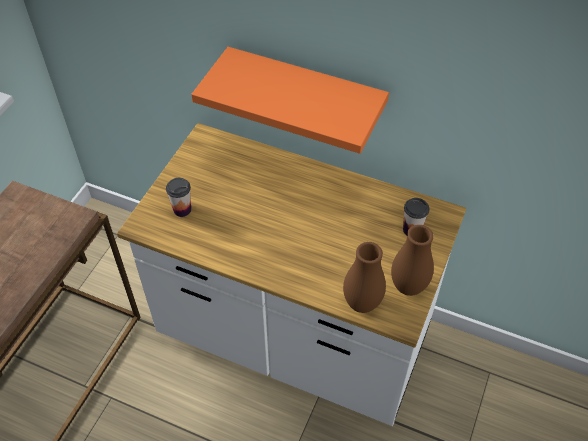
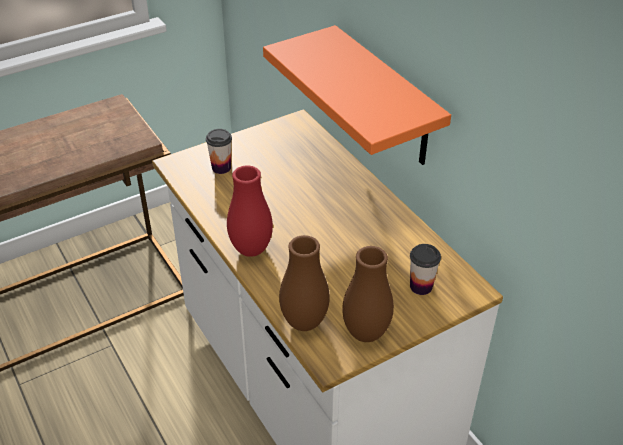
camera: 35 degrees right, 10 degrees down
none -> red vase [227,166,273,257]

